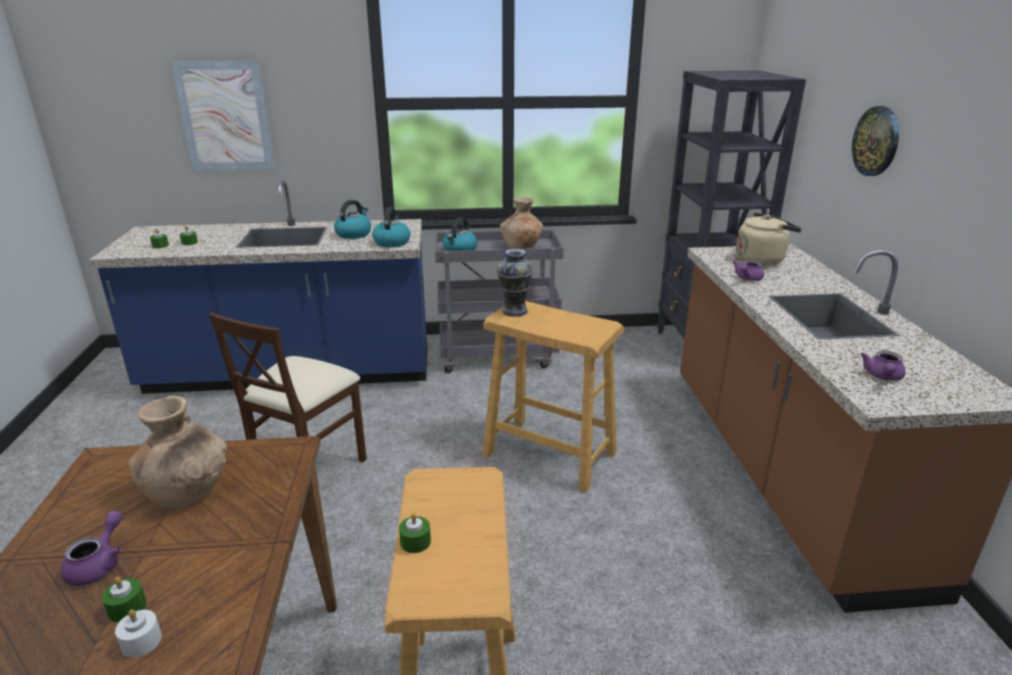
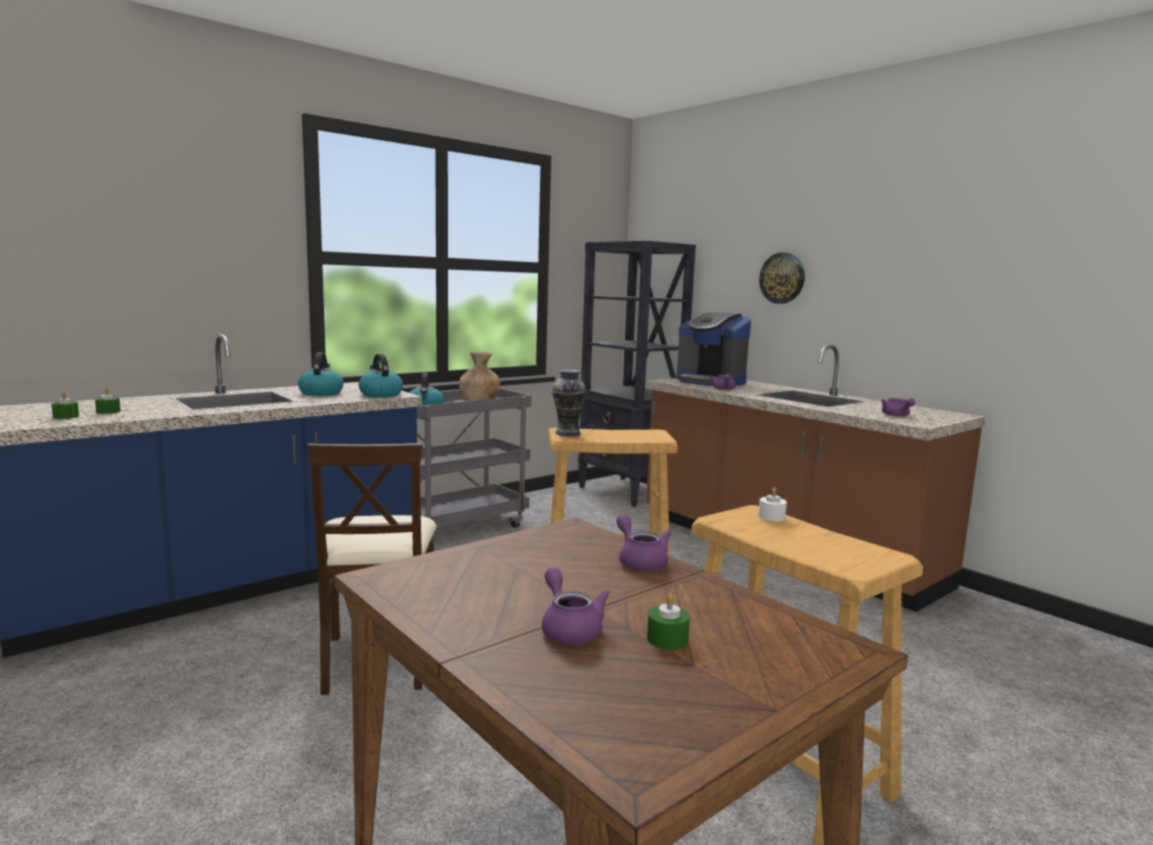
camera: 35 degrees left, 15 degrees down
white candle [115,610,162,657] -> white candle moved to [758,487,787,522]
brown vase [128,396,227,508] -> none
picture [171,61,275,171] -> none
green candle [399,513,431,553] -> none
beige kettle [736,212,802,266] -> coffee machine [676,312,751,386]
none -> purple teapot [616,514,671,571]

